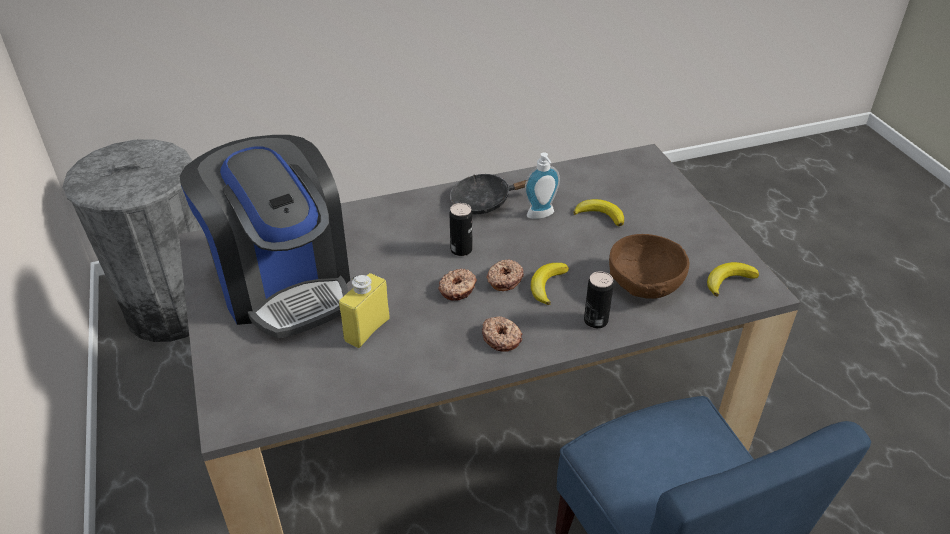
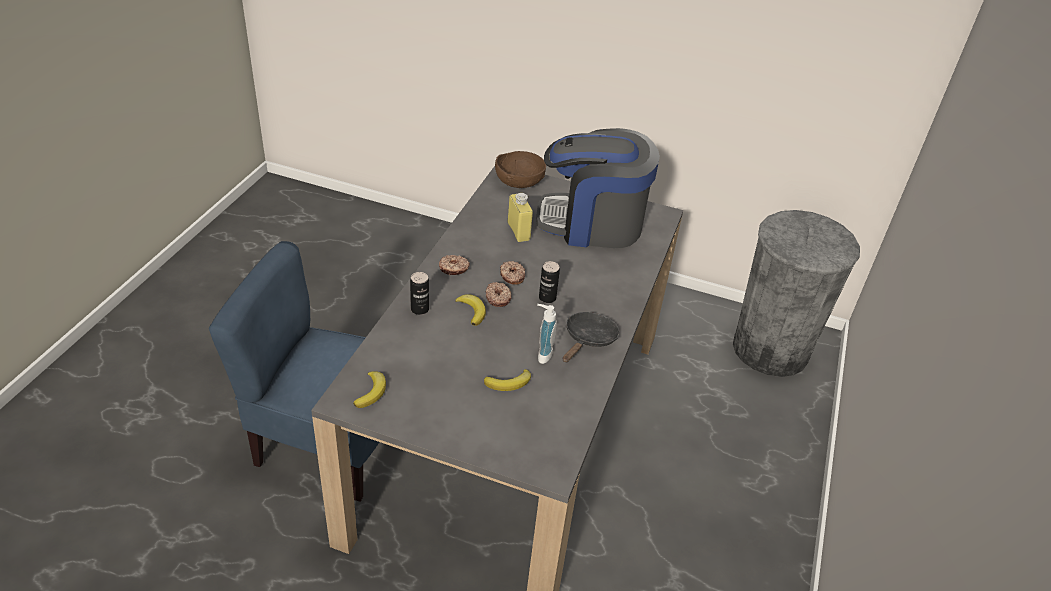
camera: 125 degrees right, 0 degrees up
brown bowl [609,234,689,299] -> brown bowl moved to [495,151,546,188]

